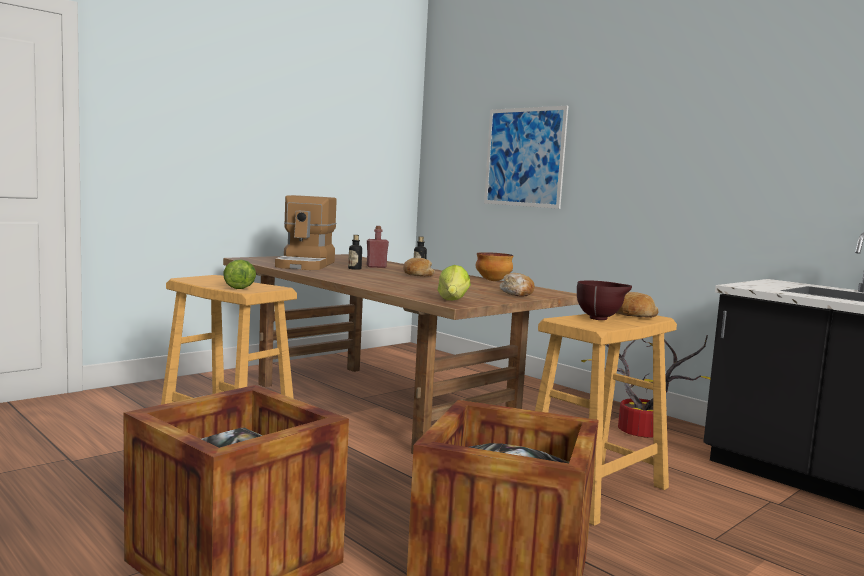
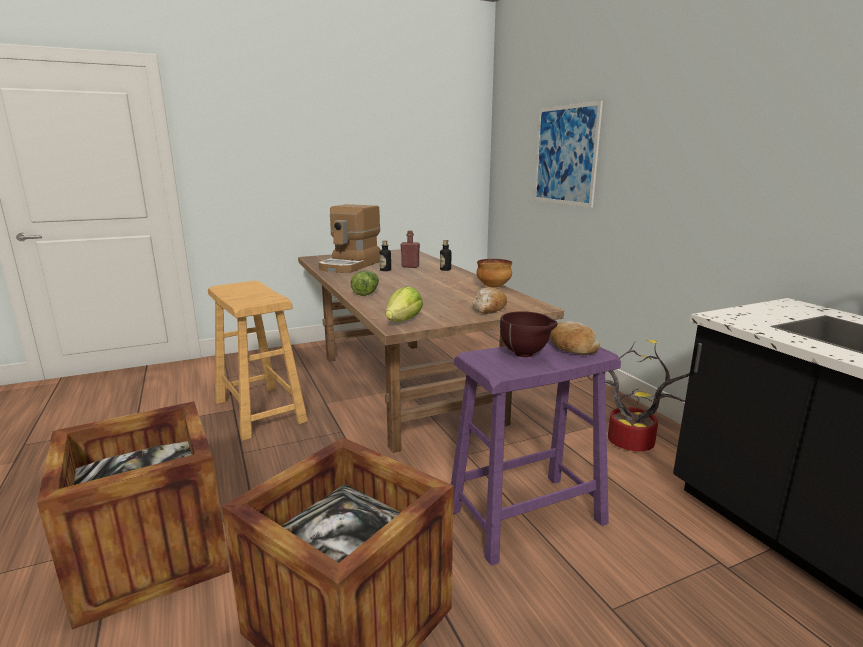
camera: 20 degrees right, 10 degrees up
lettuce [224,259,256,289] -> lettuce moved to [351,271,379,296]
bread [403,258,435,277] -> none
beige stool [535,313,677,526] -> purple stool [451,338,621,566]

